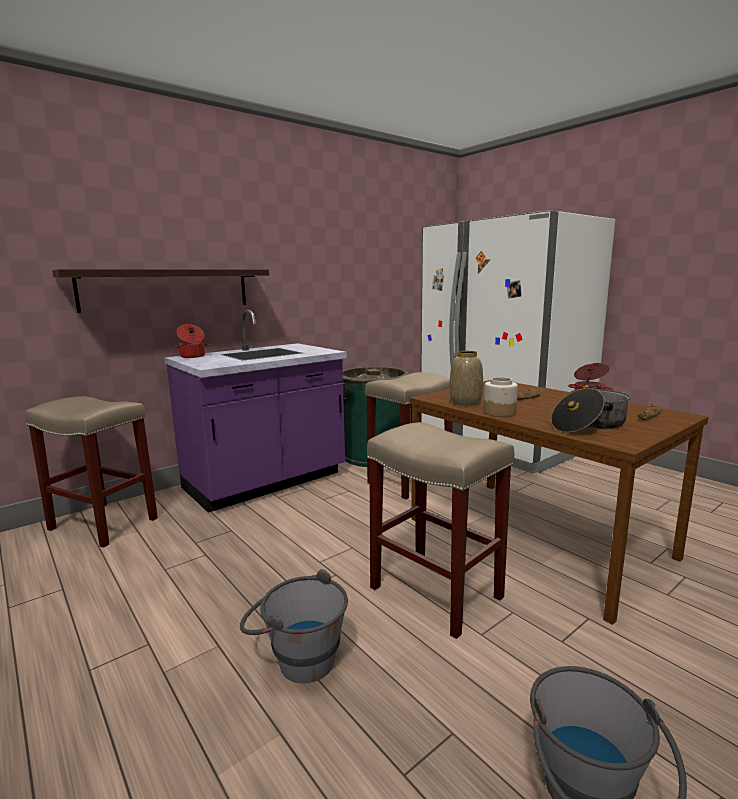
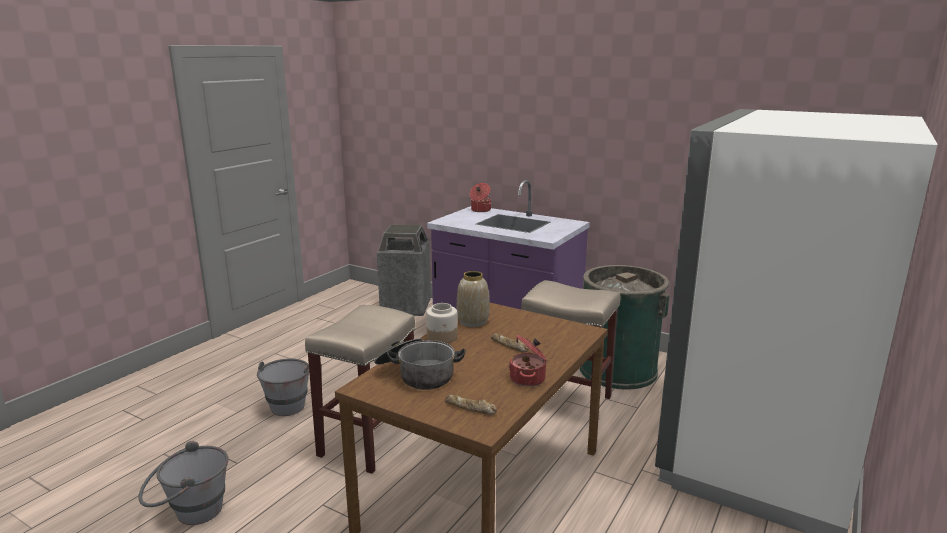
camera: 70 degrees right, 5 degrees up
beige stool [25,396,158,548] -> trash can [377,224,431,316]
shelf [52,269,269,313] -> none

